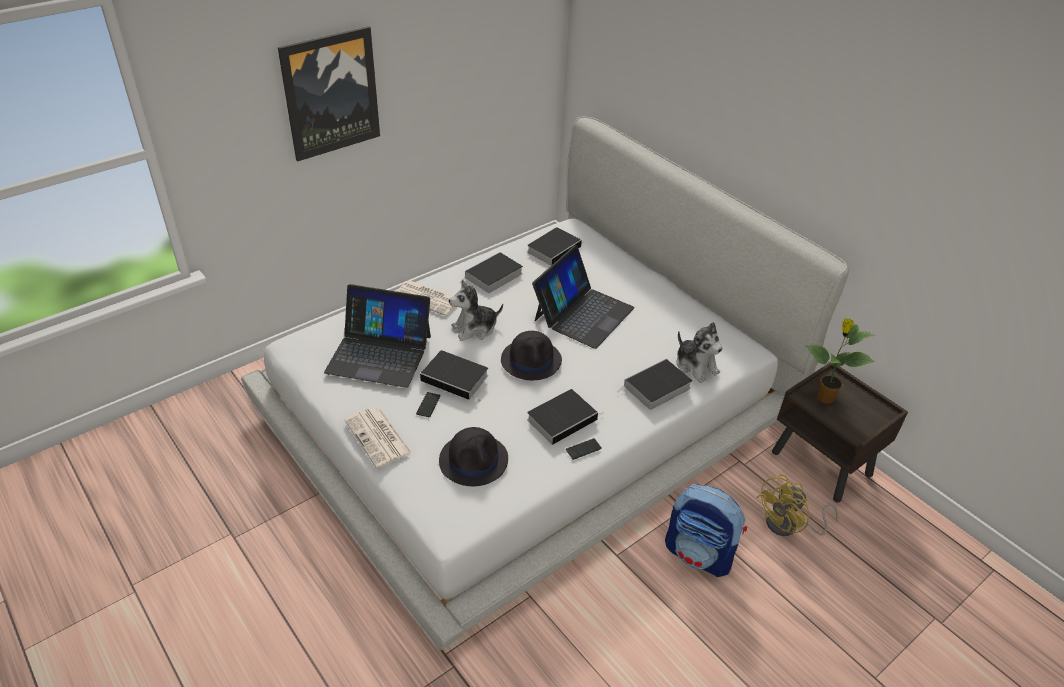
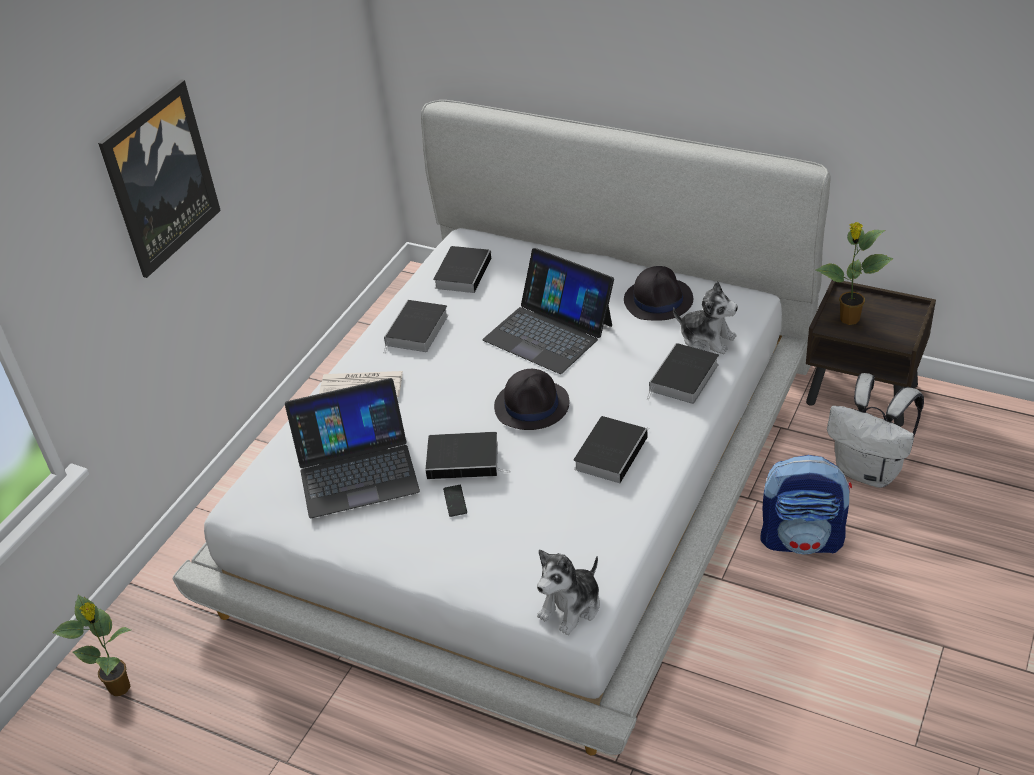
camera: 20 degrees left, 0 degrees up
newspaper [344,407,413,469] -> none
black hat [439,427,508,486] -> black hat moved to [624,266,693,321]
plush toy [449,280,503,341] -> plush toy moved to [537,550,600,635]
laptop [532,245,634,349] -> laptop turned 120 degrees clockwise [483,248,614,374]
phone [566,438,602,460] -> none
yellow fan [756,474,839,536] -> white backpack [827,373,924,488]
none -> potted plant [52,595,131,696]

